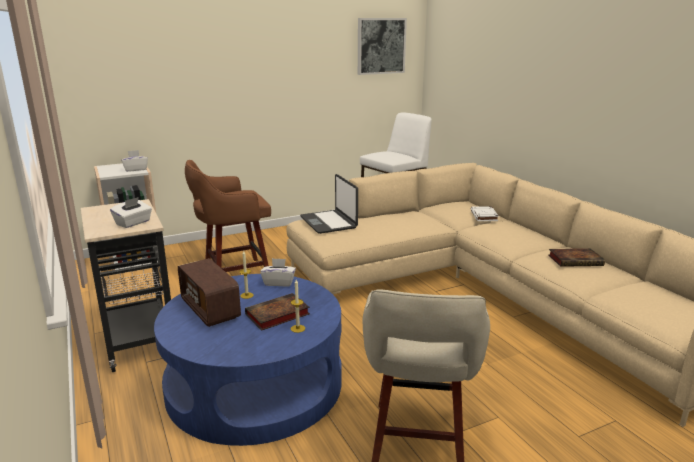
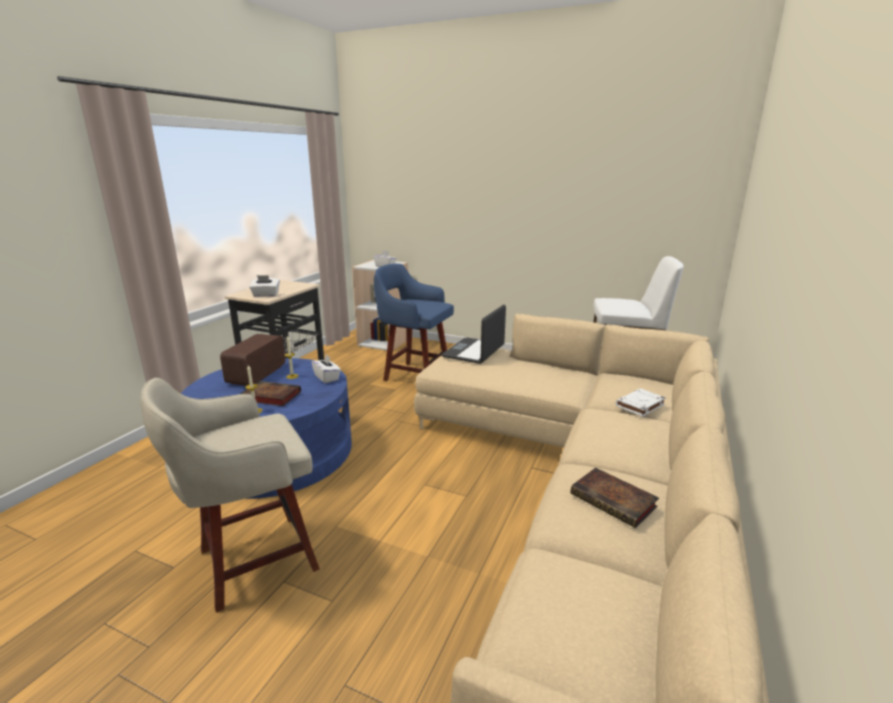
camera: 50 degrees right, 0 degrees up
brown stool [185,160,271,272] -> blue stool [374,264,454,381]
picture [358,18,407,75] -> none

